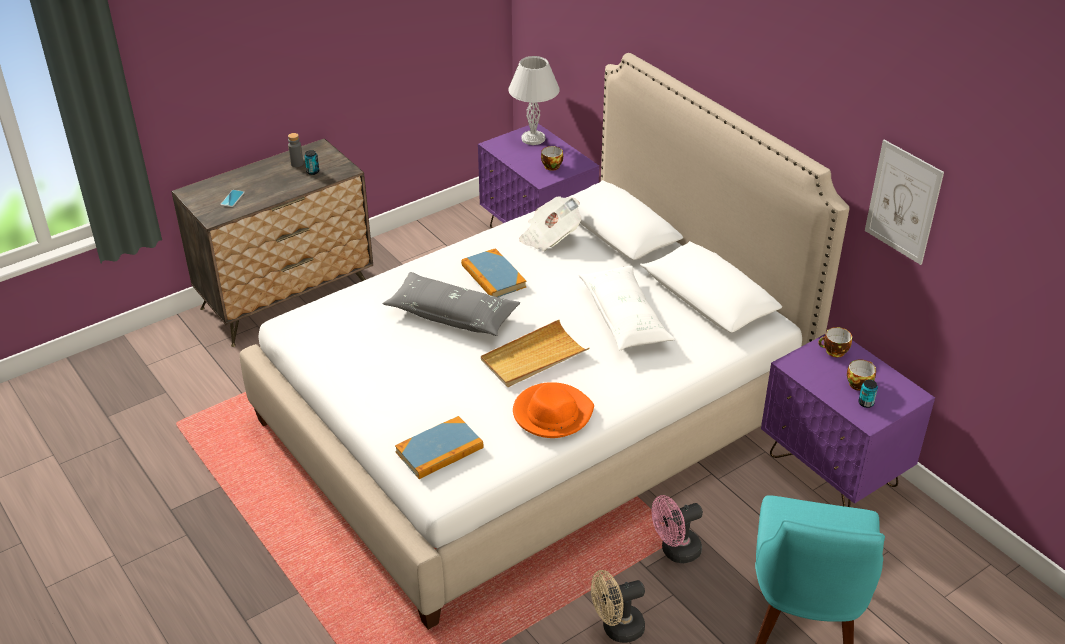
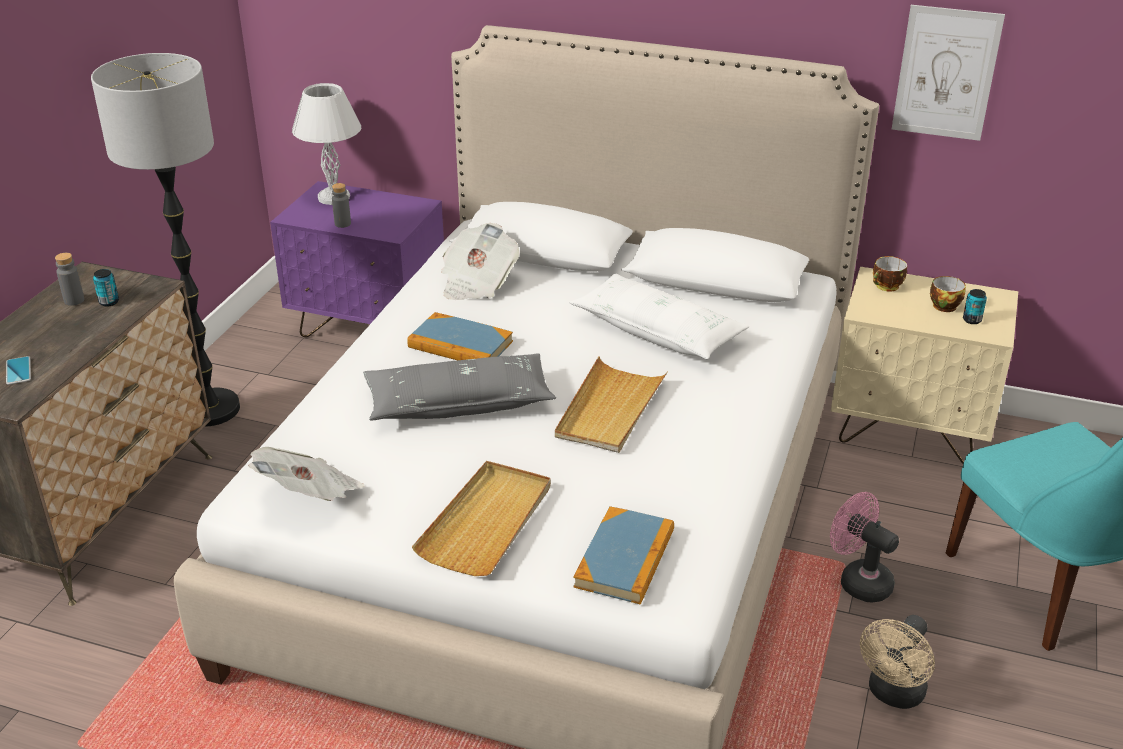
camera: 35 degrees left, 5 degrees down
orange hat [513,382,594,438] -> none
cup [541,146,563,171] -> none
pink fan [652,495,703,563] -> pink fan turned 105 degrees clockwise [830,492,899,602]
purple nightstand [761,334,935,507] -> beige nightstand [831,267,1018,464]
none -> floor lamp [91,53,240,427]
none -> newspaper [248,447,364,501]
none -> grey bottle [332,183,351,228]
none -> beige tray [412,461,551,576]

